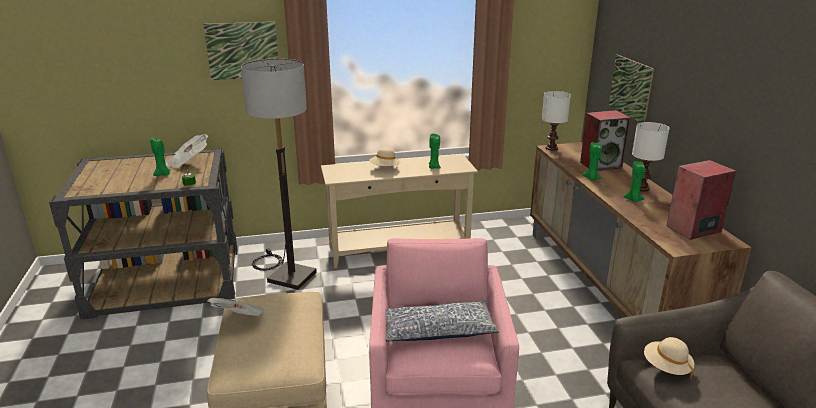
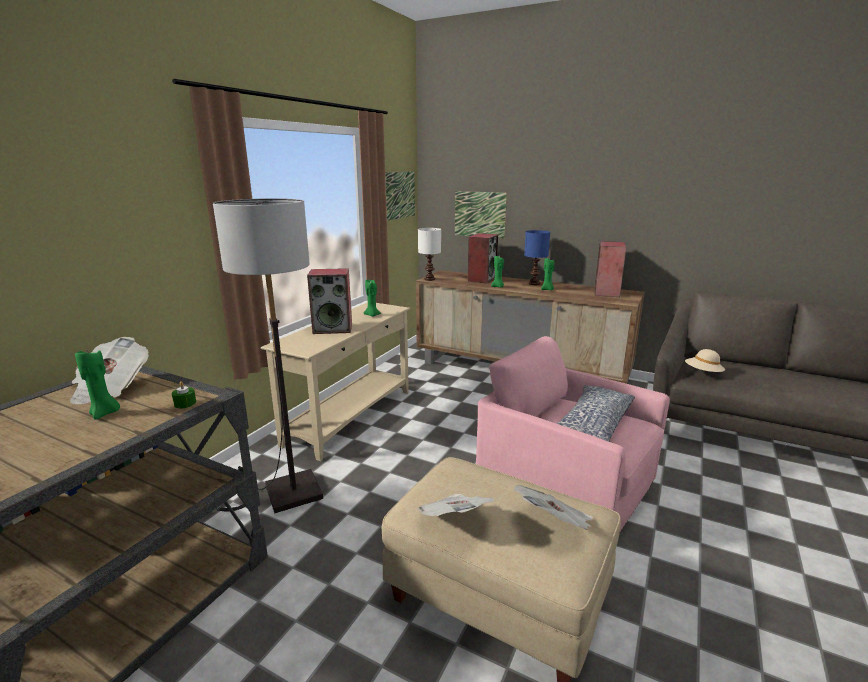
camera: 50 degrees left, 5 degrees down
picture [203,22,278,80] -> picture moved to [385,171,415,221]
beige hat [369,147,400,166] -> speaker [307,268,352,334]
white table lamp [632,122,670,192] -> blue table lamp [524,230,550,285]
none -> newspaper [514,485,593,530]

